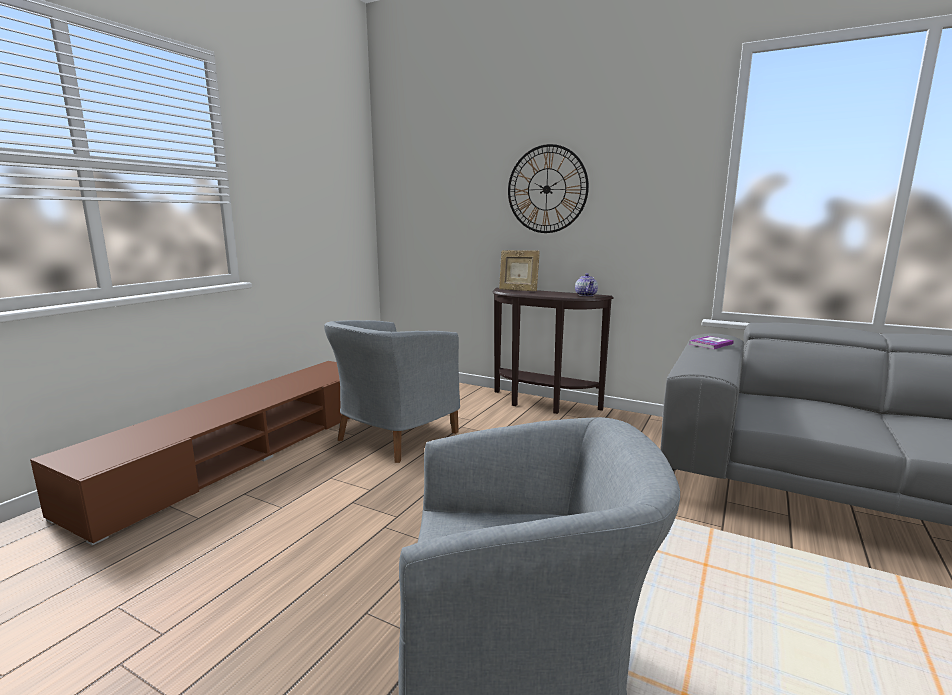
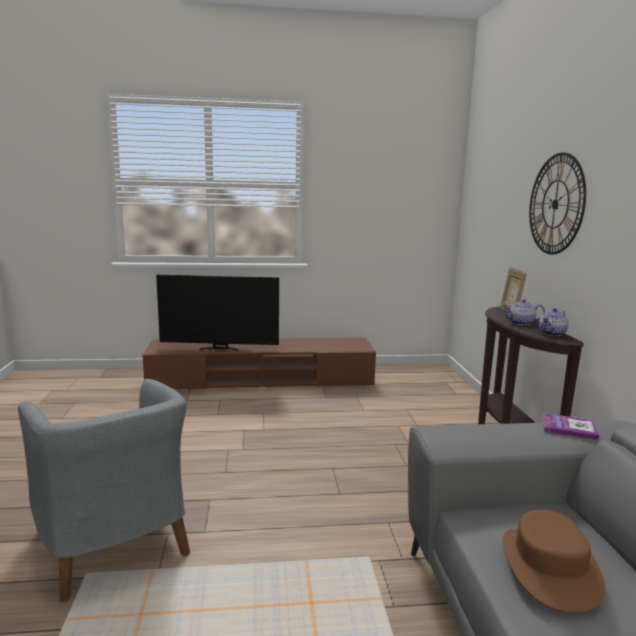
camera: 55 degrees right, 0 degrees up
grey armchair [324,320,460,463] -> none
none -> television [156,275,279,351]
none -> teapot [502,299,545,325]
none -> brown hat [503,509,605,613]

